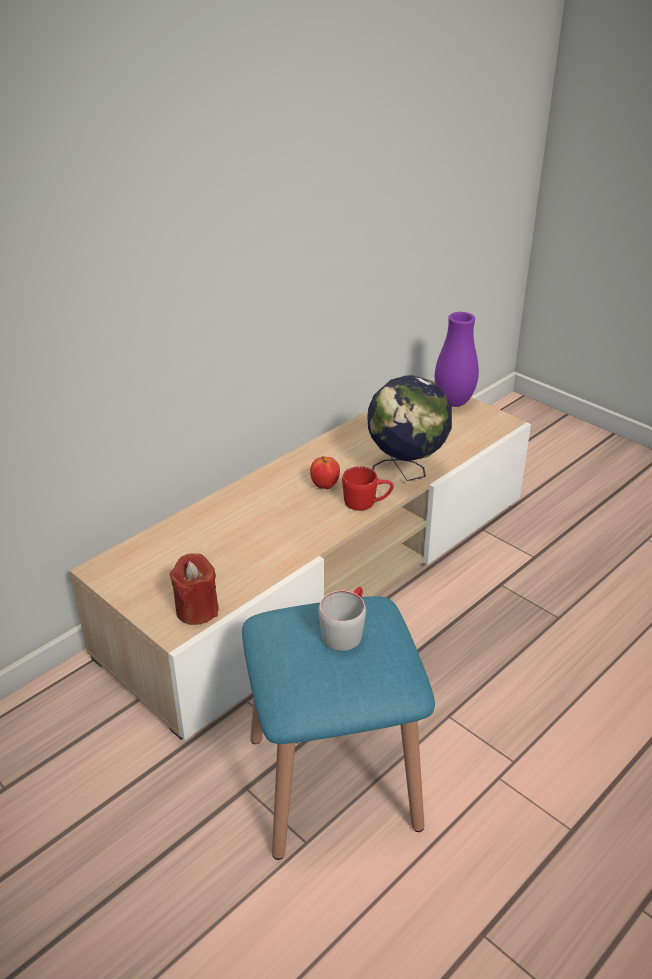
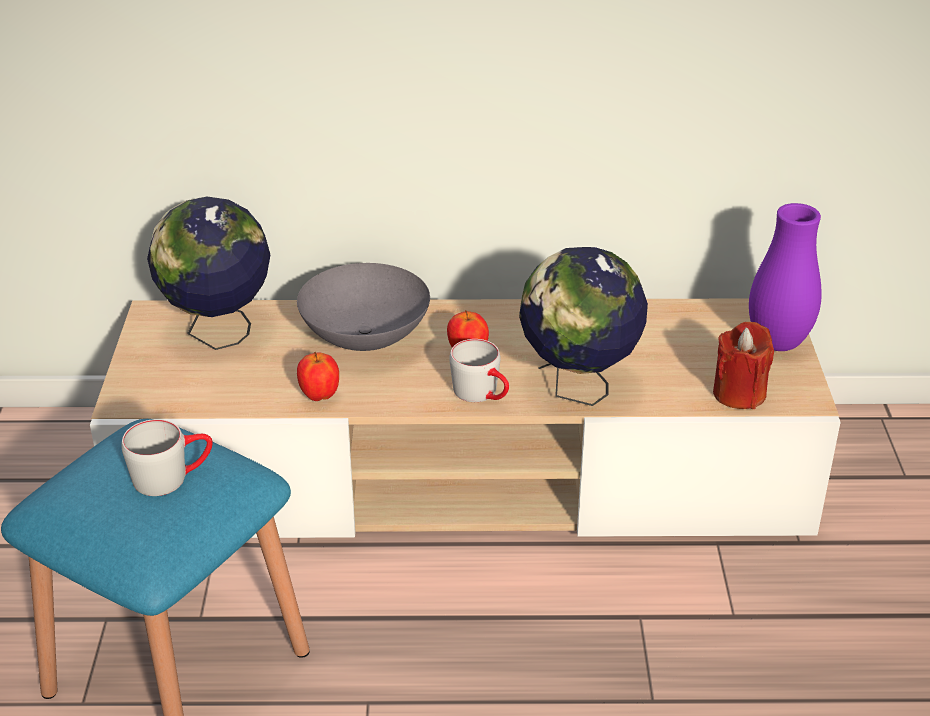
camera: 45 degrees right, 0 degrees up
red candle [170,553,219,625] -> red candle moved to [713,322,774,409]
red mug [342,466,394,511] -> grey mug [449,339,509,402]
none -> globe [147,197,270,350]
none -> grey bowl [297,263,430,351]
none -> apple [297,352,339,401]

